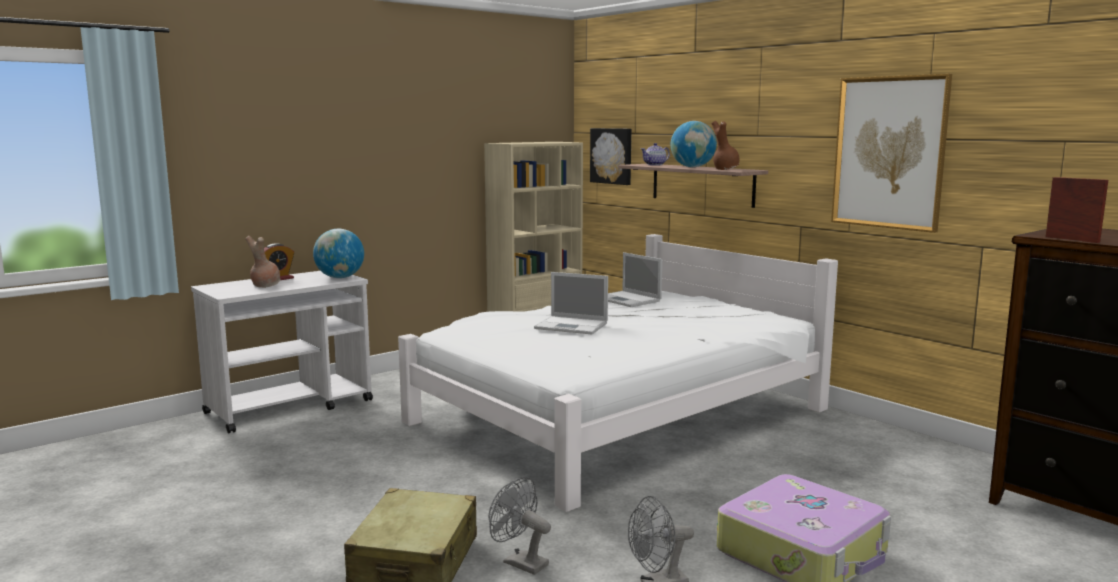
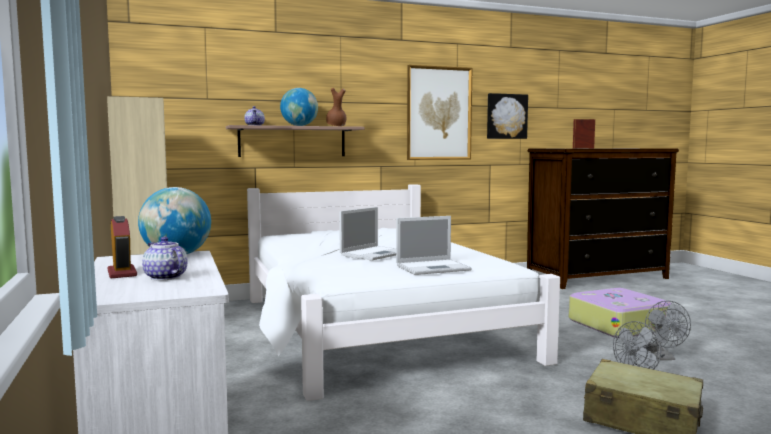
camera: 70 degrees left, 5 degrees down
brown vase [245,236,280,288] -> teapot [142,237,187,281]
picture [590,128,631,185] -> picture moved to [487,93,528,139]
laptop [608,252,662,307] -> laptop moved to [396,216,471,275]

